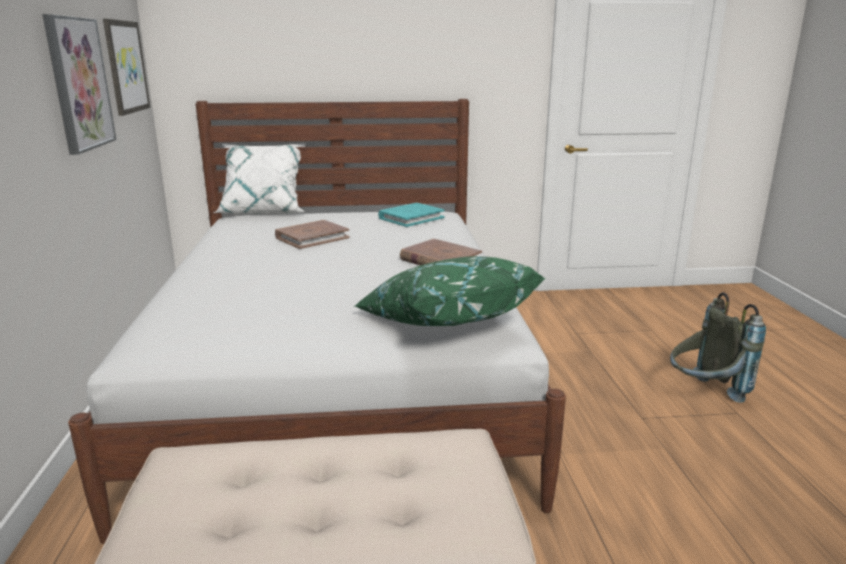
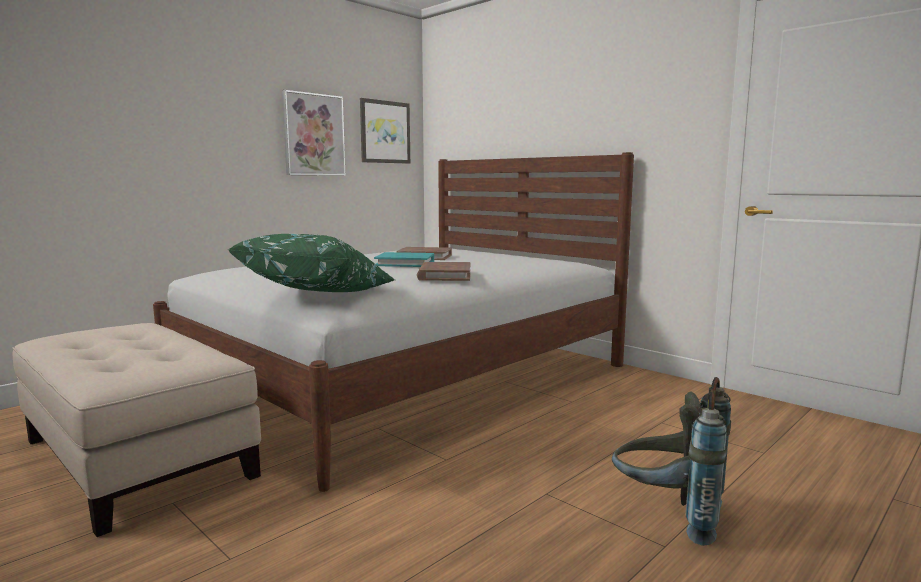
camera: 50 degrees right, 10 degrees down
white pillow [213,143,306,214] -> none
turquoise book [378,203,445,227] -> turquoise book moved to [374,252,434,267]

